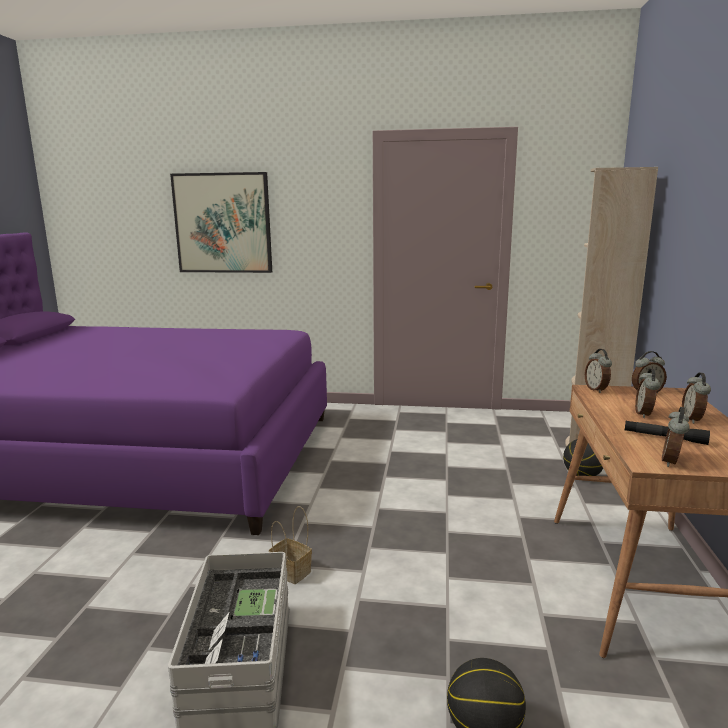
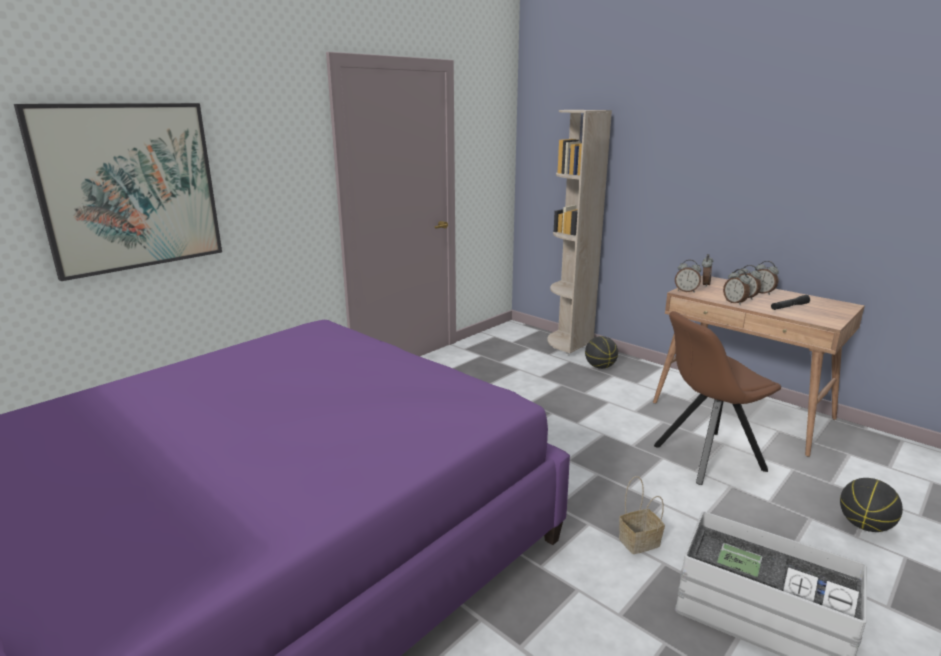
camera: 55 degrees left, 5 degrees up
alarm clock [662,407,690,467] -> alarm clock moved to [723,269,750,305]
none -> brown chair [654,311,781,485]

